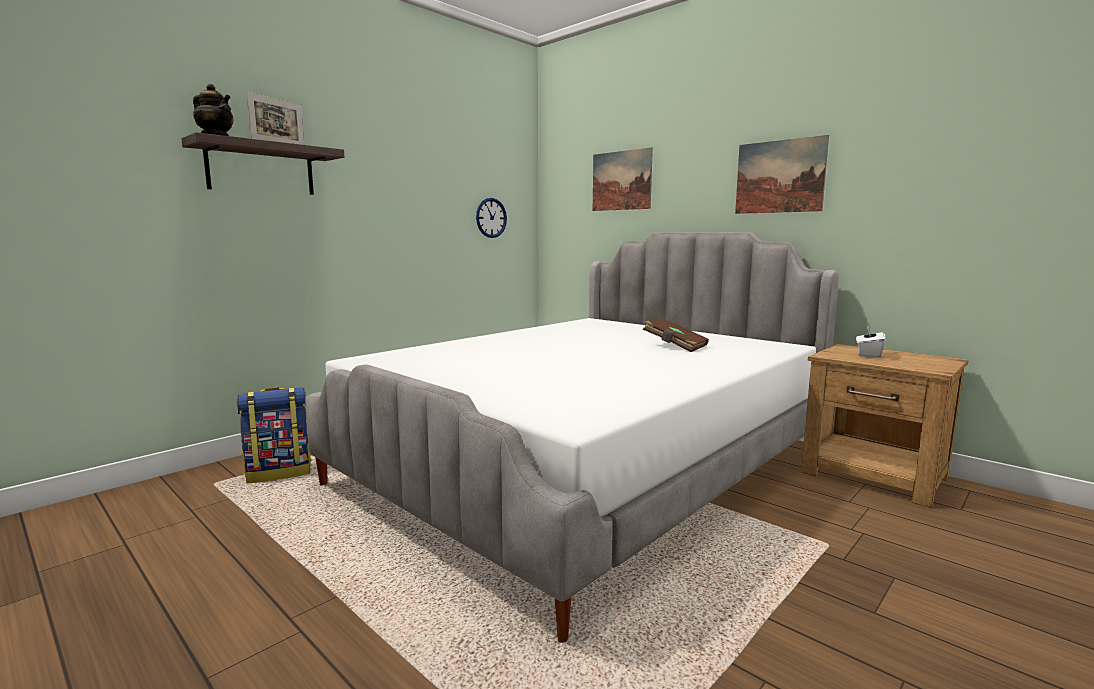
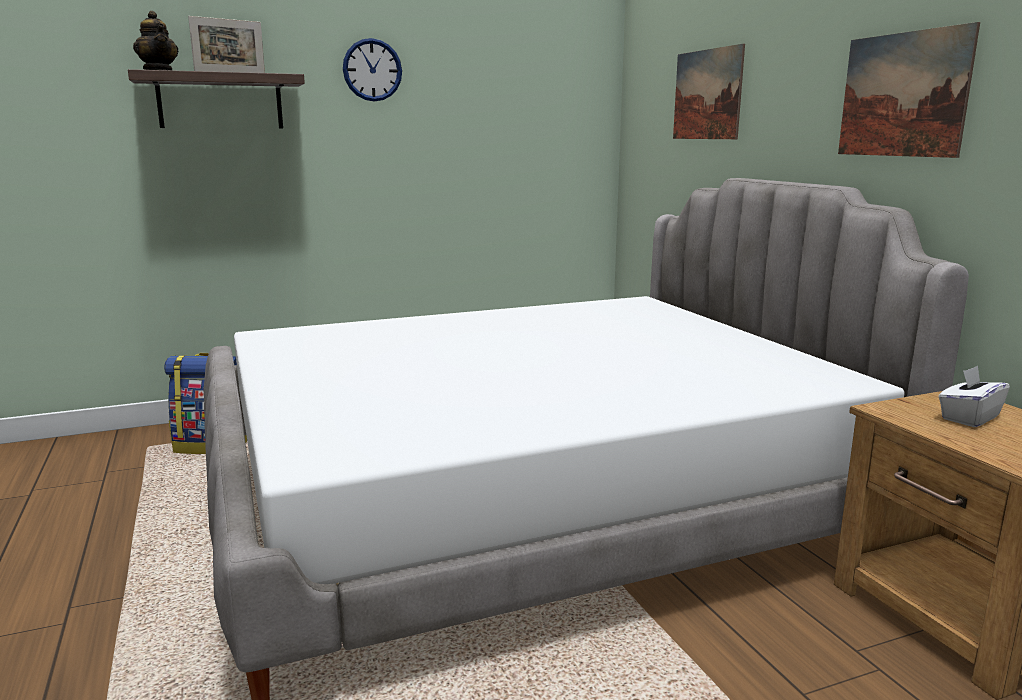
camera: 25 degrees right, 5 degrees up
wall clock [476,198,507,238] -> wall clock moved to [343,38,402,101]
brown book [643,318,709,352] -> none

